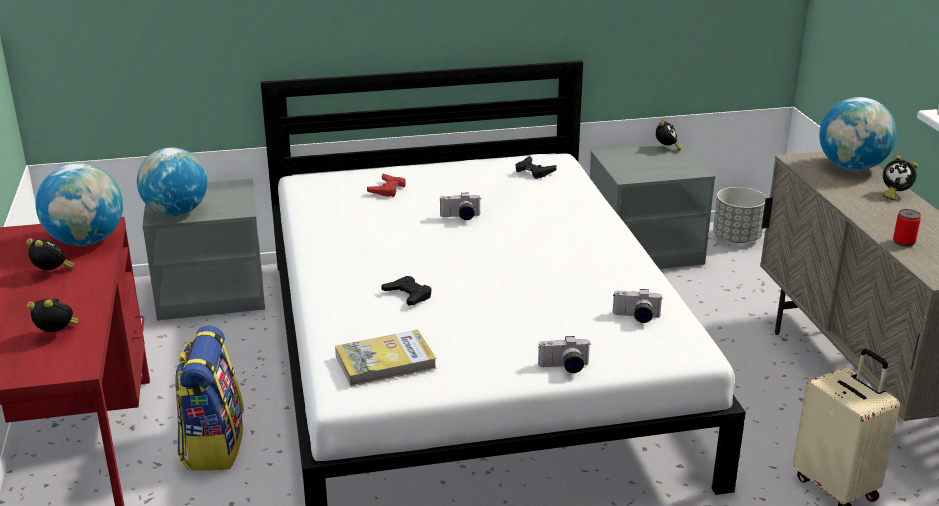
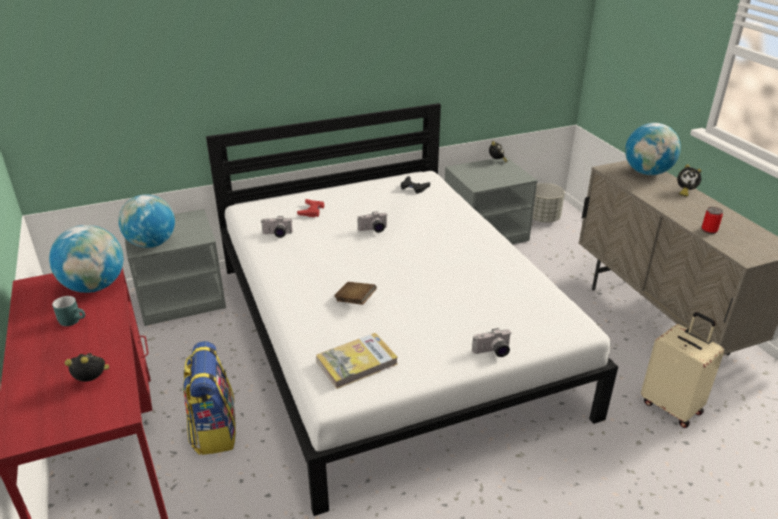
camera: 10 degrees left, 5 degrees up
alarm clock [26,239,76,270] -> turquoise mug [52,296,85,326]
black game controller [381,276,432,306] -> brown book [334,282,377,305]
camera [613,289,662,323] -> camera moved to [261,216,293,238]

